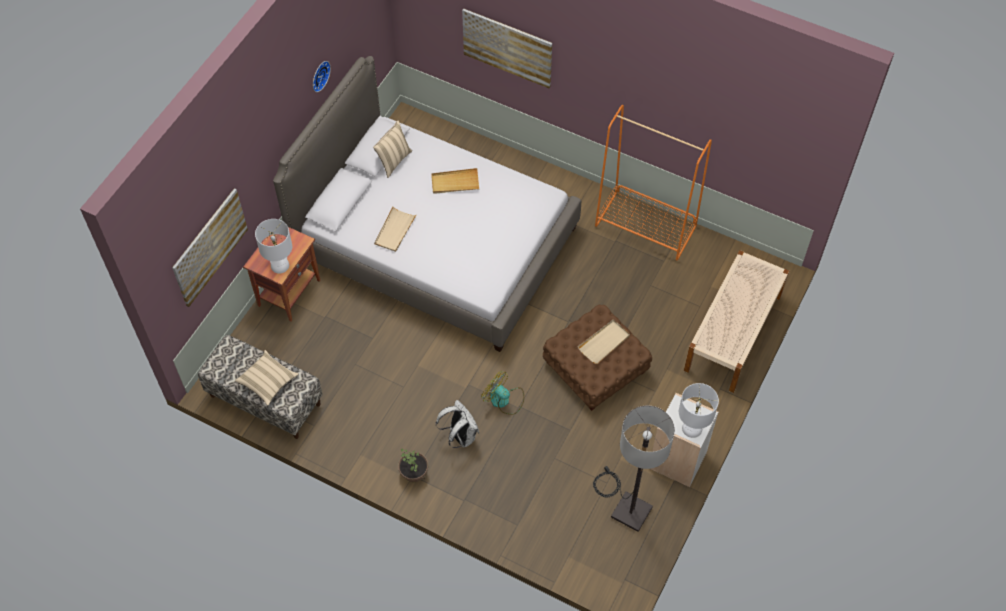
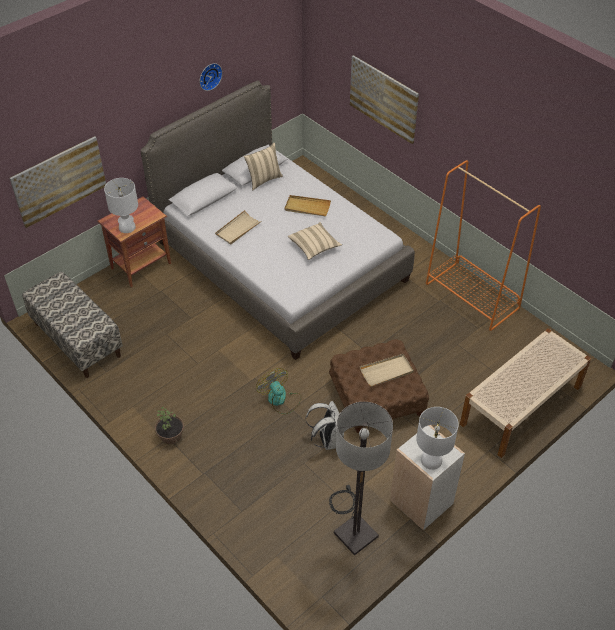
camera: 20 degrees right, 10 degrees down
beige pillow [235,350,299,406] -> beige pillow moved to [288,222,342,260]
white backpack [436,400,479,448] -> white backpack moved to [305,401,344,450]

